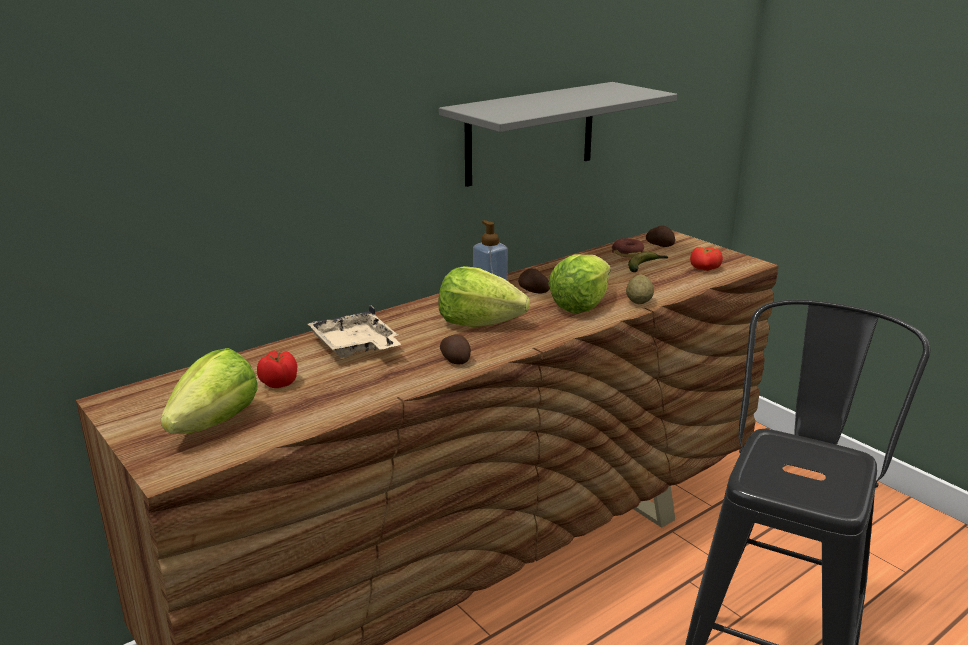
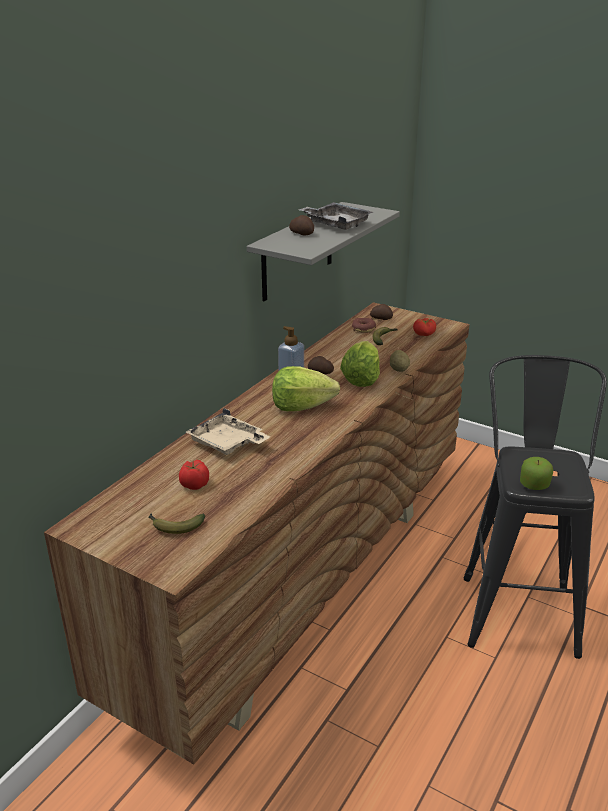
camera: 20 degrees left, 5 degrees up
lettuce [160,348,258,434] -> banana [149,514,205,534]
potato [440,334,471,365] -> potato moved to [289,215,314,235]
none -> grey tray [299,202,373,230]
none -> apple [520,457,553,490]

